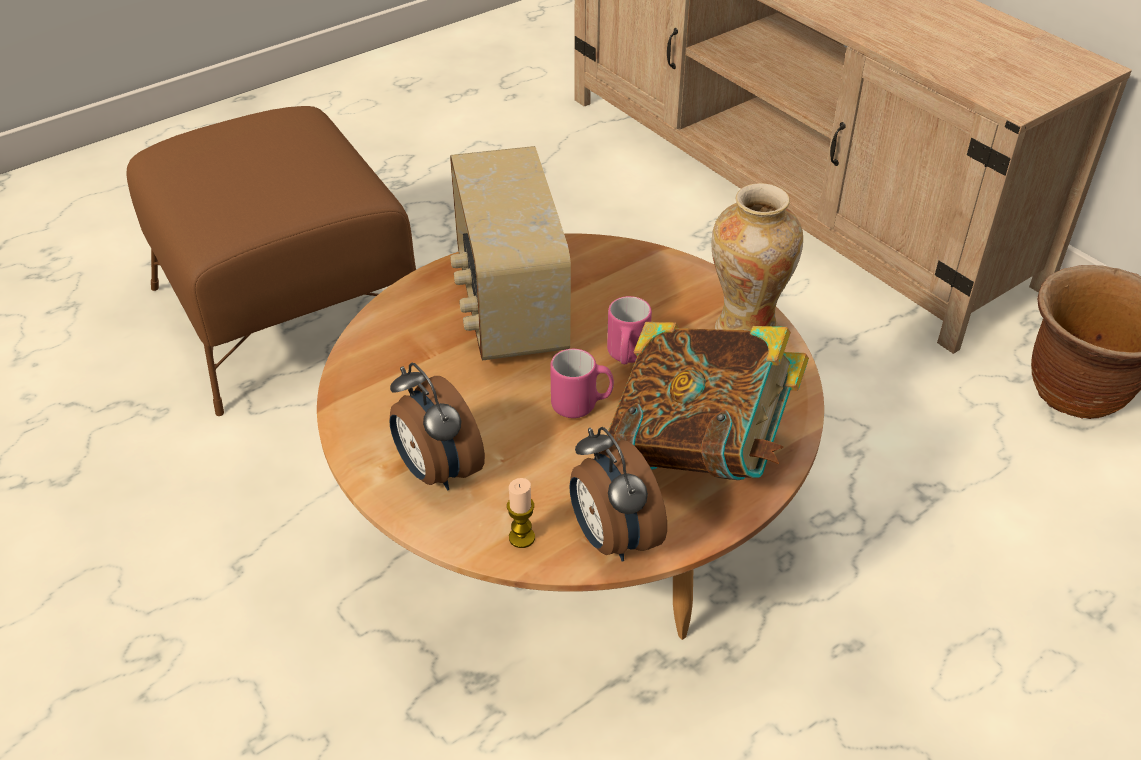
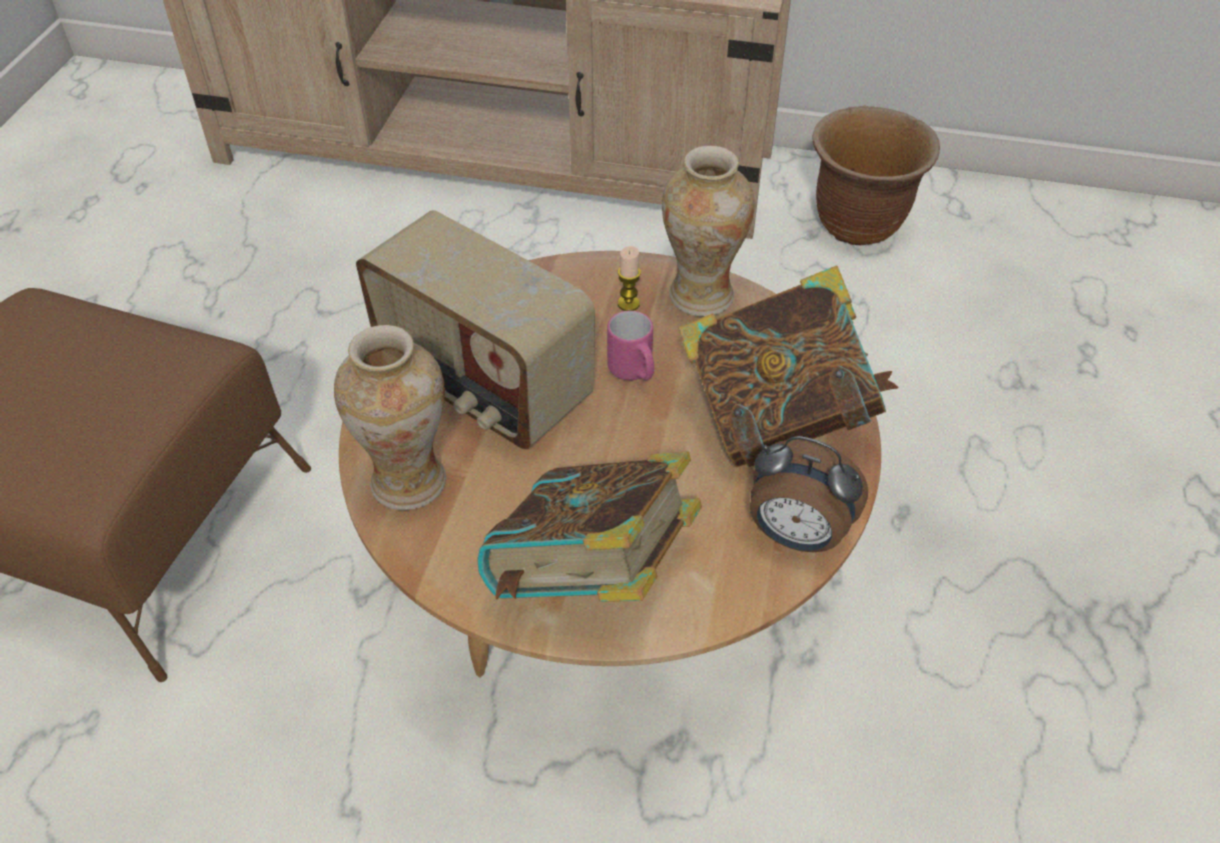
camera: 40 degrees left, 5 degrees up
alarm clock [389,363,485,491] -> book [477,451,702,602]
candle [507,478,535,548] -> candle moved to [618,246,641,311]
pink mug [550,349,614,418] -> none
none -> vase [334,325,446,510]

